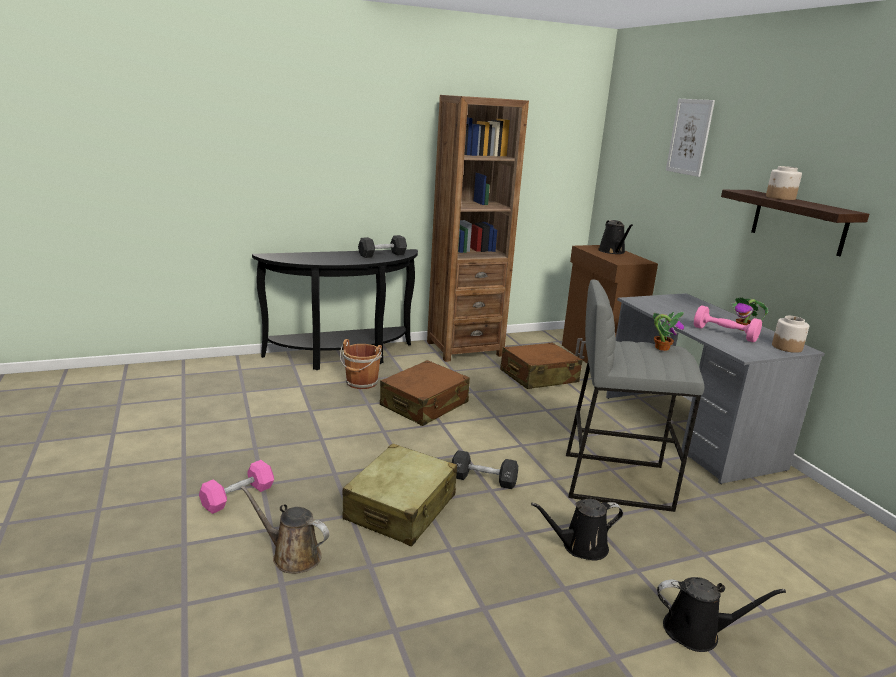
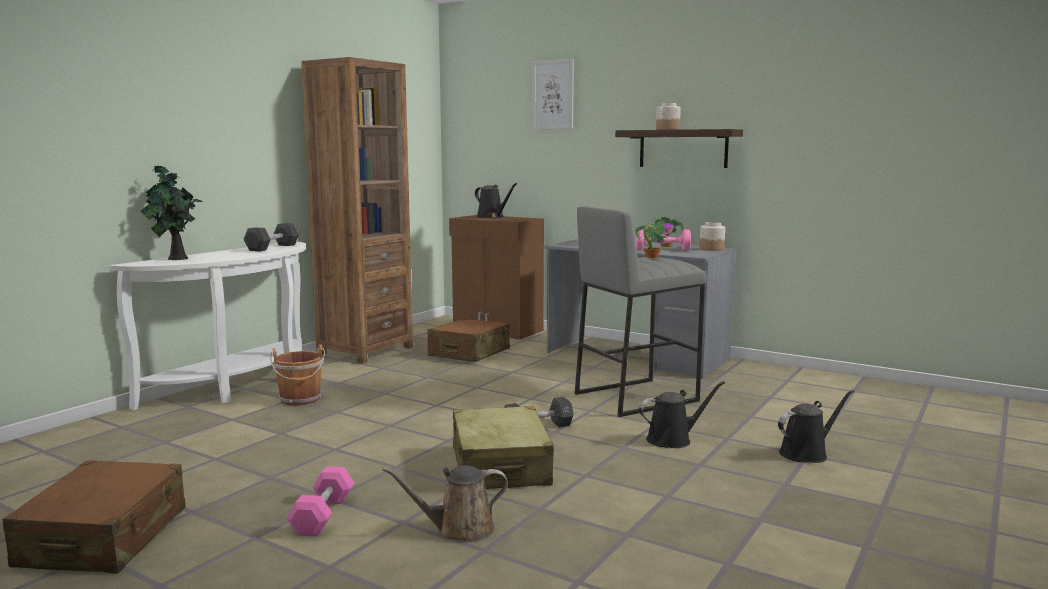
camera: 35 degrees left, 10 degrees down
black console table [252,249,418,370] -> white console table [109,241,306,411]
brown suitcase [380,360,470,426] -> brown suitcase moved to [3,460,186,573]
black watering can [531,499,623,560] -> black watering can turned 150 degrees counterclockwise [639,381,725,448]
none -> potted plant [141,166,203,260]

